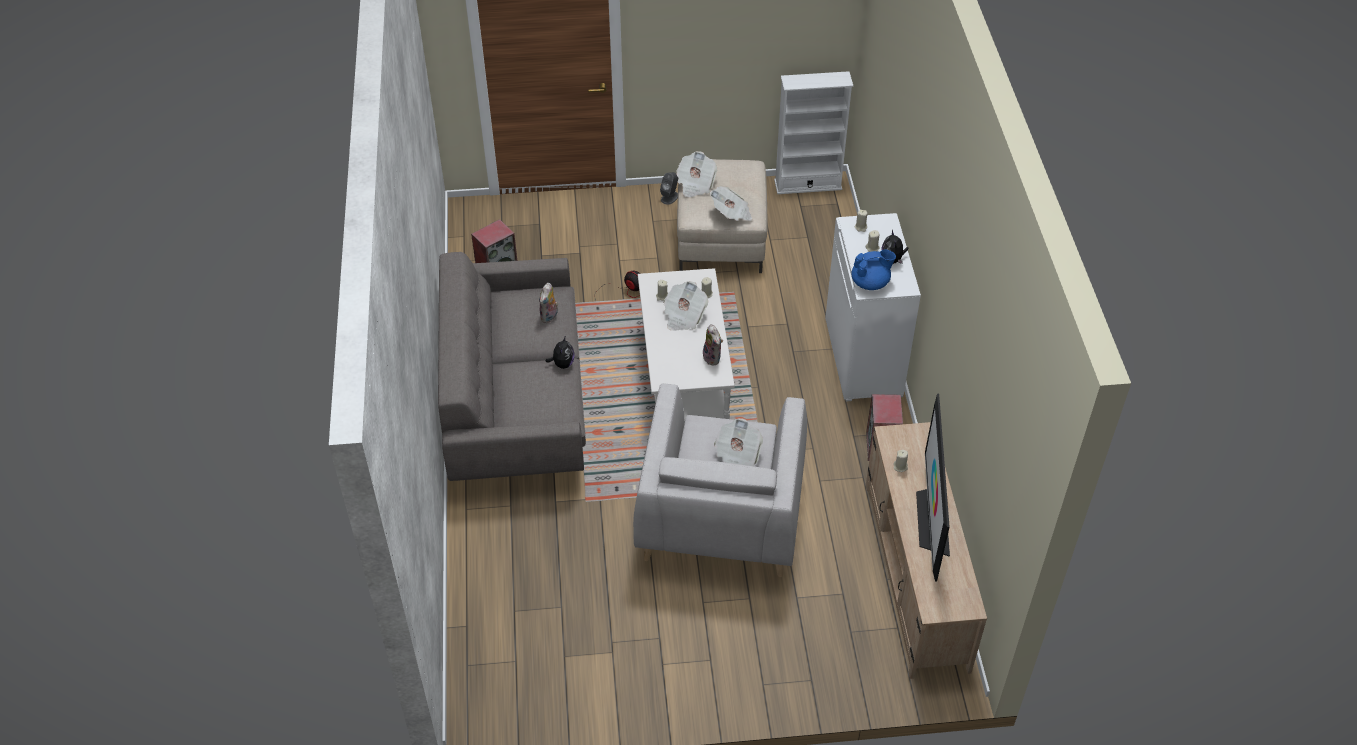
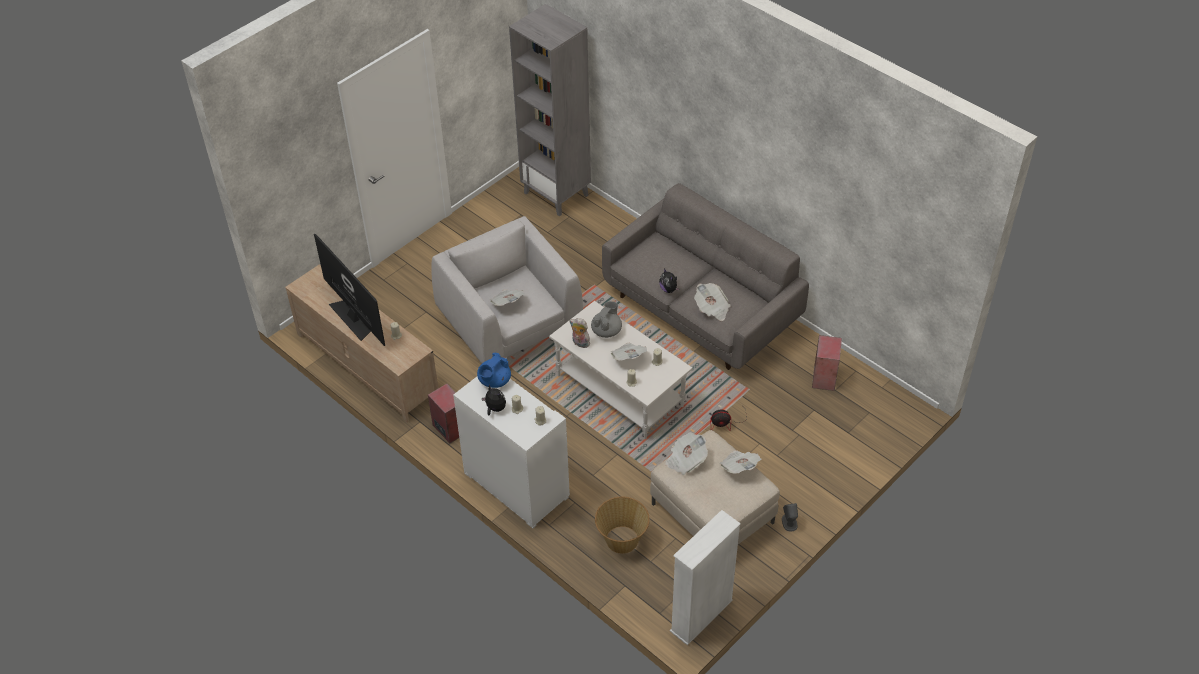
camera: 140 degrees right, 0 degrees up
plush toy [539,283,558,323] -> newspaper [694,283,731,321]
none -> grey bookcase [509,4,591,216]
none -> grey teapot [591,301,622,338]
none -> basket [595,497,650,554]

